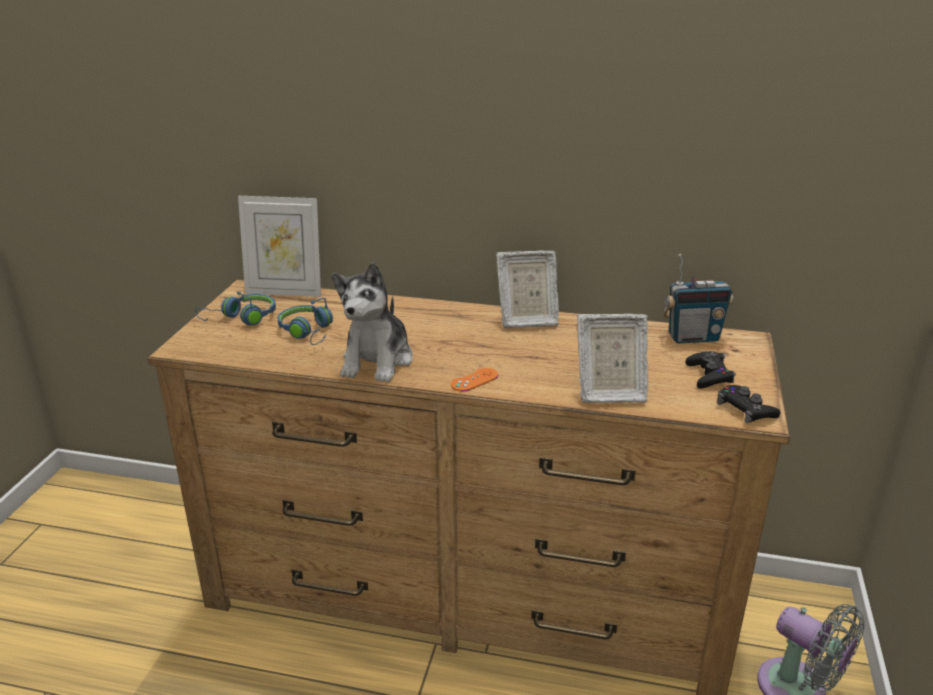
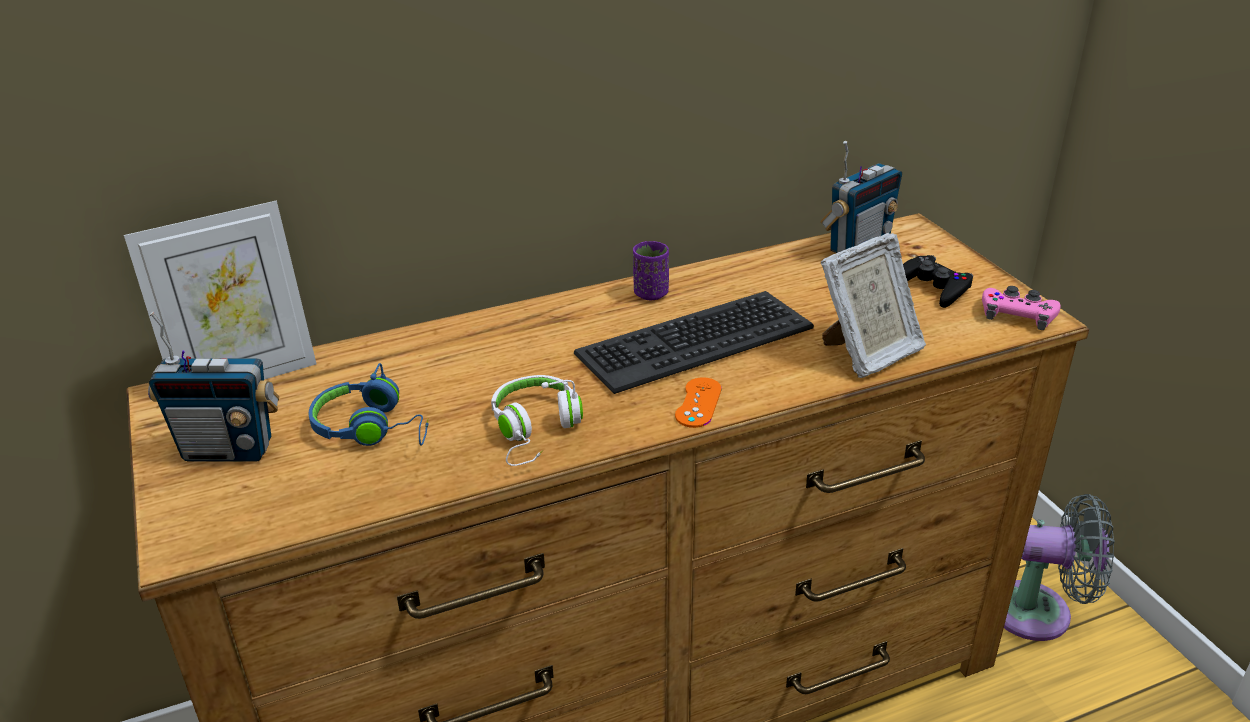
camera: 35 degrees left, 5 degrees up
blue headphones [195,291,276,325] -> radio [148,312,279,462]
plush toy [332,262,413,383] -> white headphones [491,375,583,466]
picture frame [496,251,559,328] -> purple cup [633,241,669,300]
black game controller [717,385,780,423] -> pink game controller [982,286,1061,330]
none -> keyboard [574,291,814,394]

